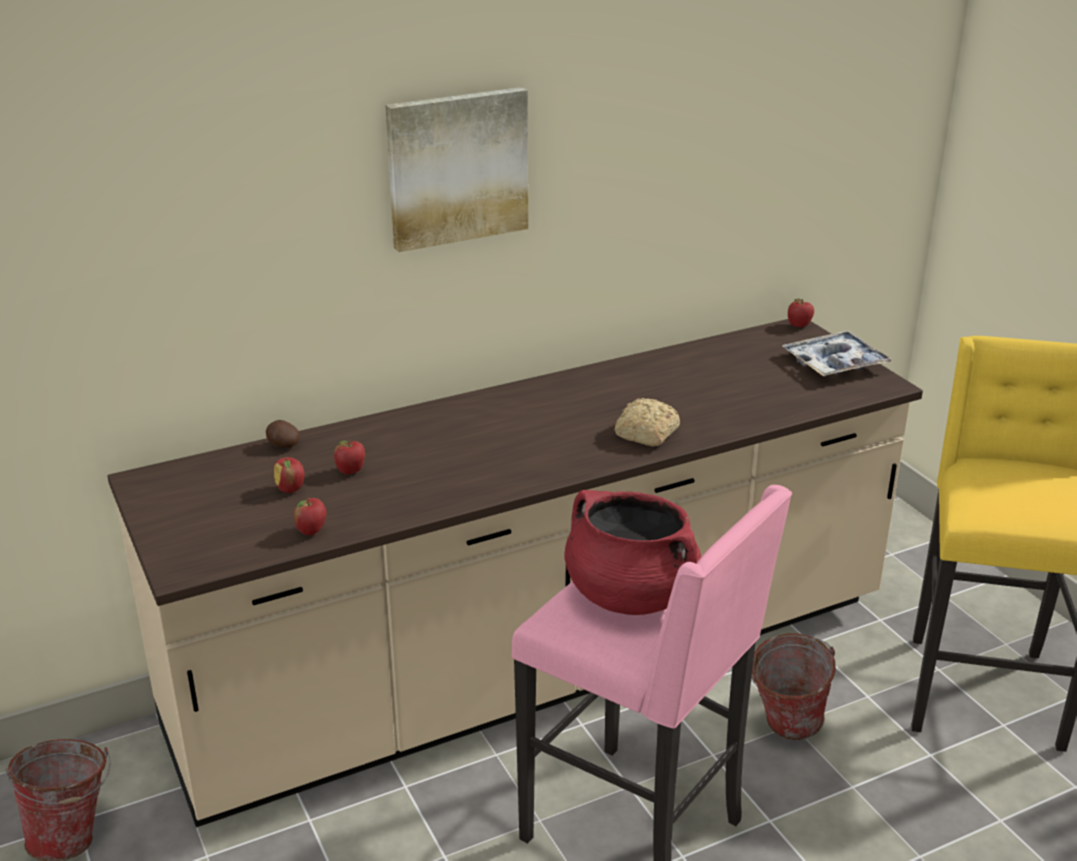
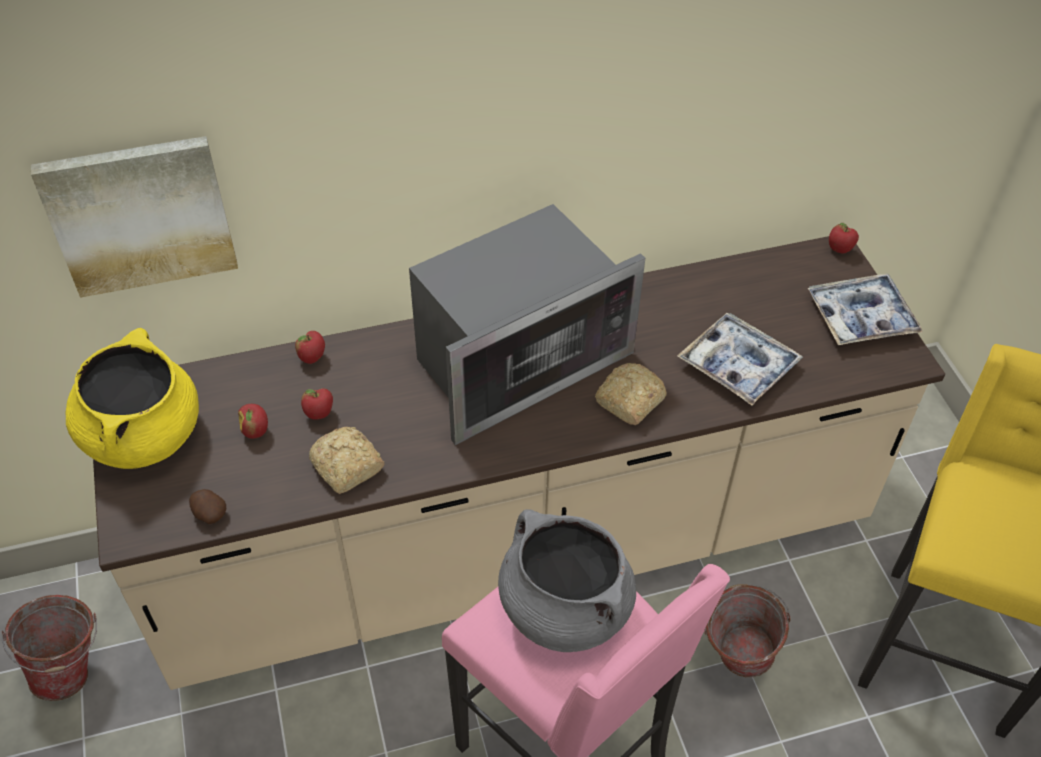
camera: 10 degrees right, 20 degrees up
potato [266,420,300,448] -> potato moved to [189,489,226,524]
apple [294,498,326,535] -> apple moved to [295,331,325,364]
picture [385,87,528,252] -> picture moved to [31,136,238,298]
red cooking pot [564,490,701,615] -> grey cooking pot [498,509,636,652]
none -> yellow cooking pot [66,328,199,469]
none -> bread [309,427,384,494]
none -> microwave [409,204,645,445]
none -> tray [677,313,803,406]

